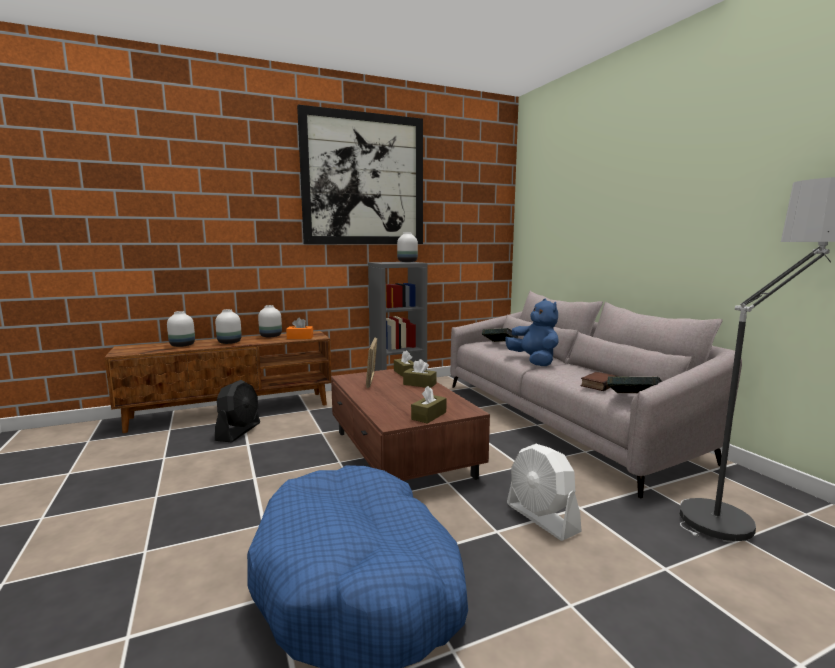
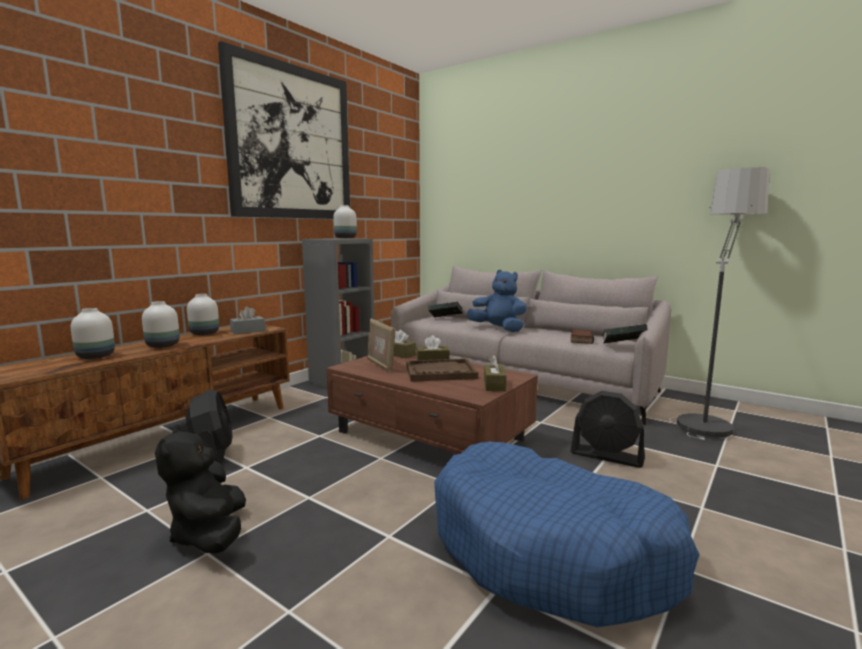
camera: 30 degrees left, 0 degrees up
orange tissue box [286,318,313,339] -> grey tissue box [230,306,265,334]
white fan [507,444,582,541] -> black fan [570,391,645,468]
none -> black plush toy [155,425,246,553]
none -> brown tray [406,359,478,382]

